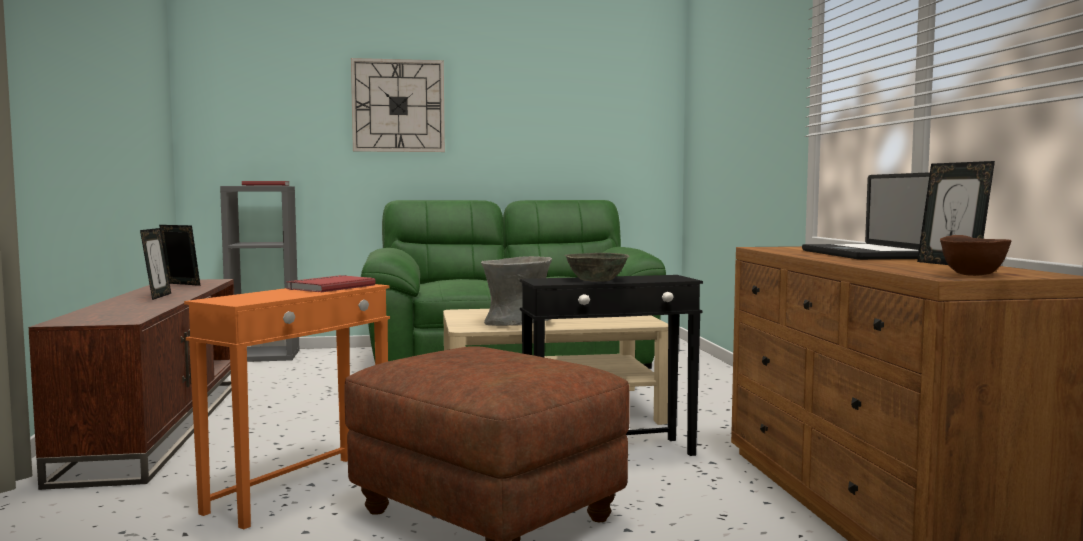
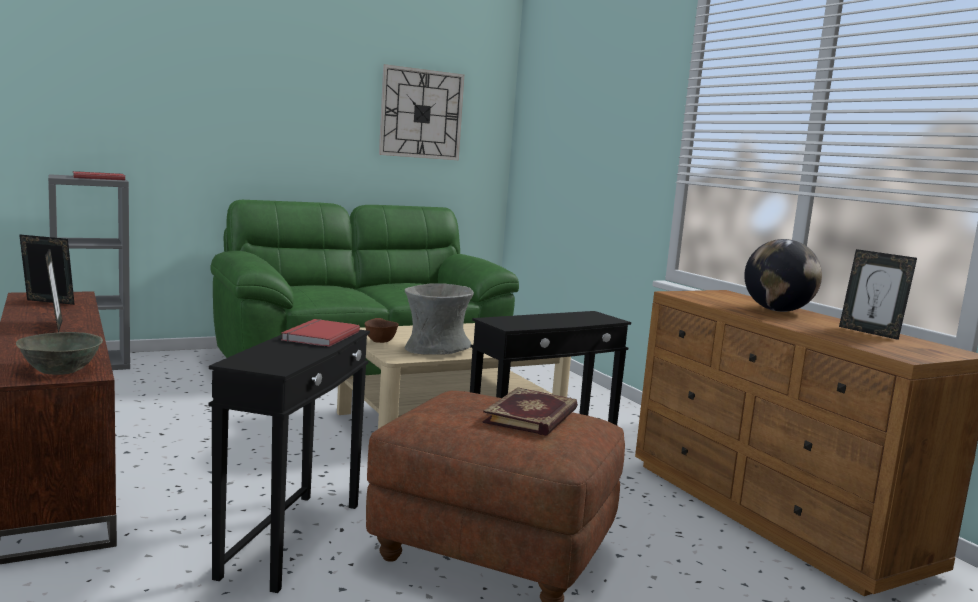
camera: 20 degrees left, 5 degrees up
orange side table [184,284,390,529] -> black side table [208,330,370,593]
wall clock [351,58,445,152] -> wall clock moved to [379,64,464,160]
grey bowl [564,253,629,282] -> grey bowl moved to [16,332,103,375]
laptop [802,172,930,260] -> globe [744,239,822,312]
brown bowl [940,235,1011,276] -> brown bowl moved to [364,318,399,343]
none -> book [482,387,578,436]

